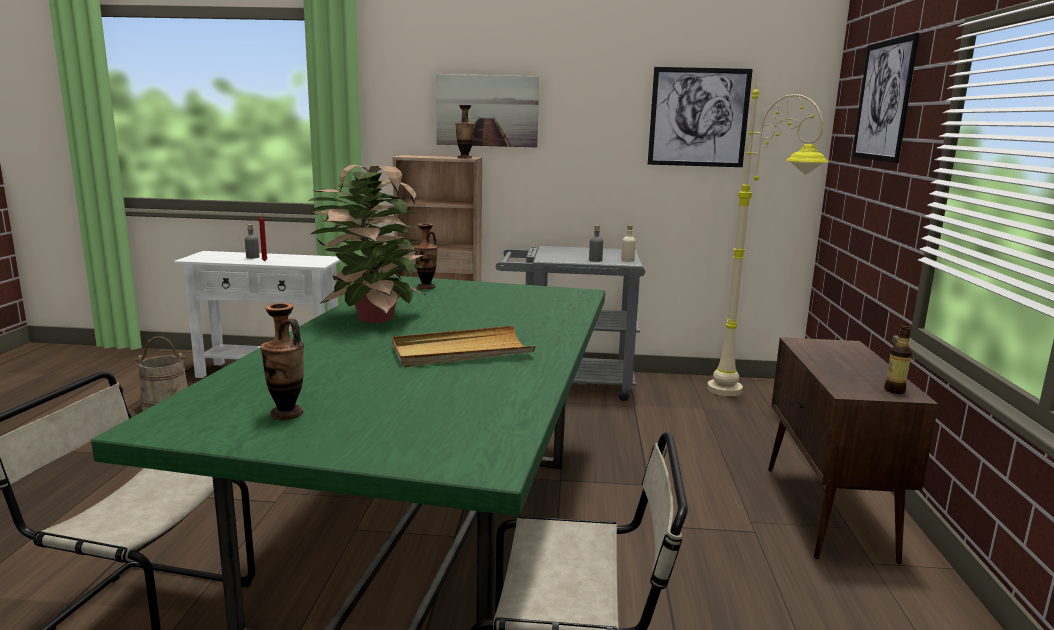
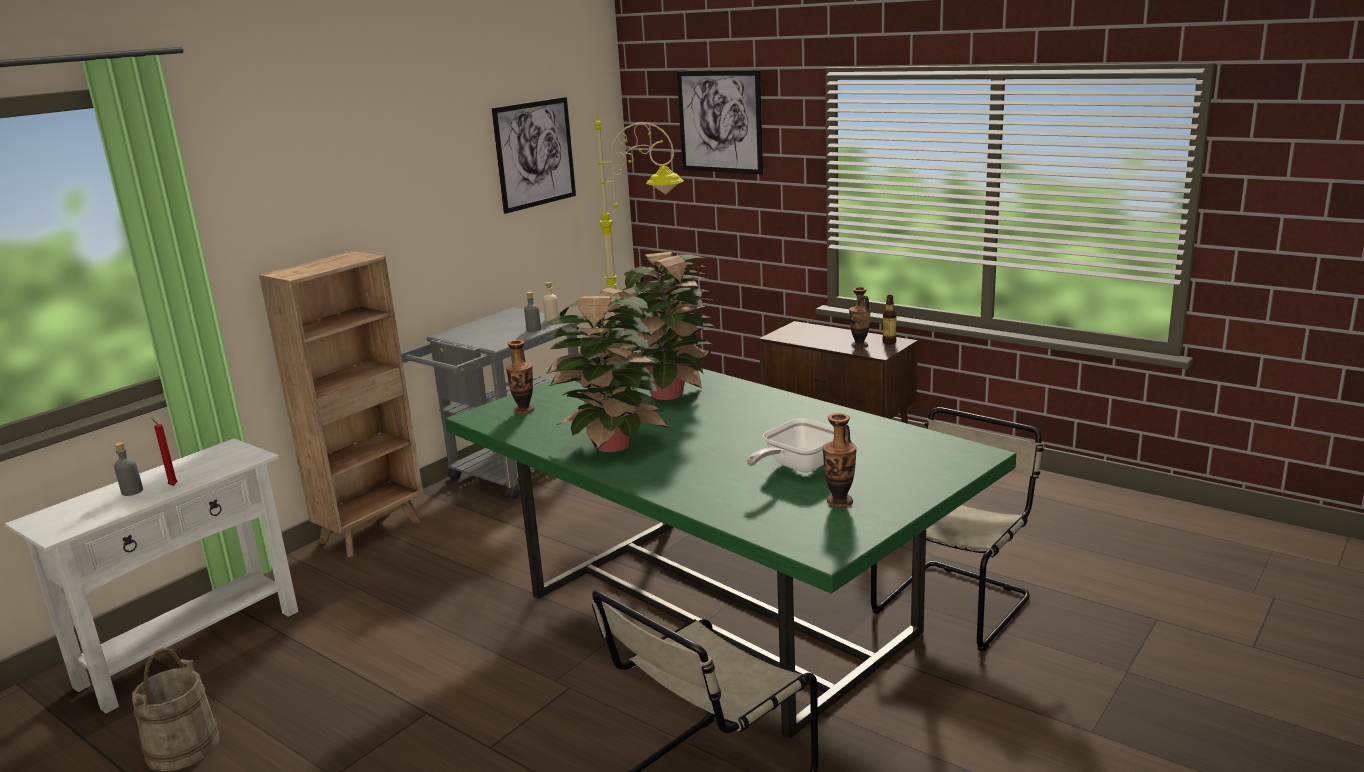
camera: 55 degrees left, 5 degrees up
beige tray [392,326,536,367] -> none
picture [436,74,539,147] -> none
vase [456,105,474,158] -> vase moved to [849,287,871,348]
none -> potted plant [613,251,715,400]
none -> frying pan [747,418,834,473]

